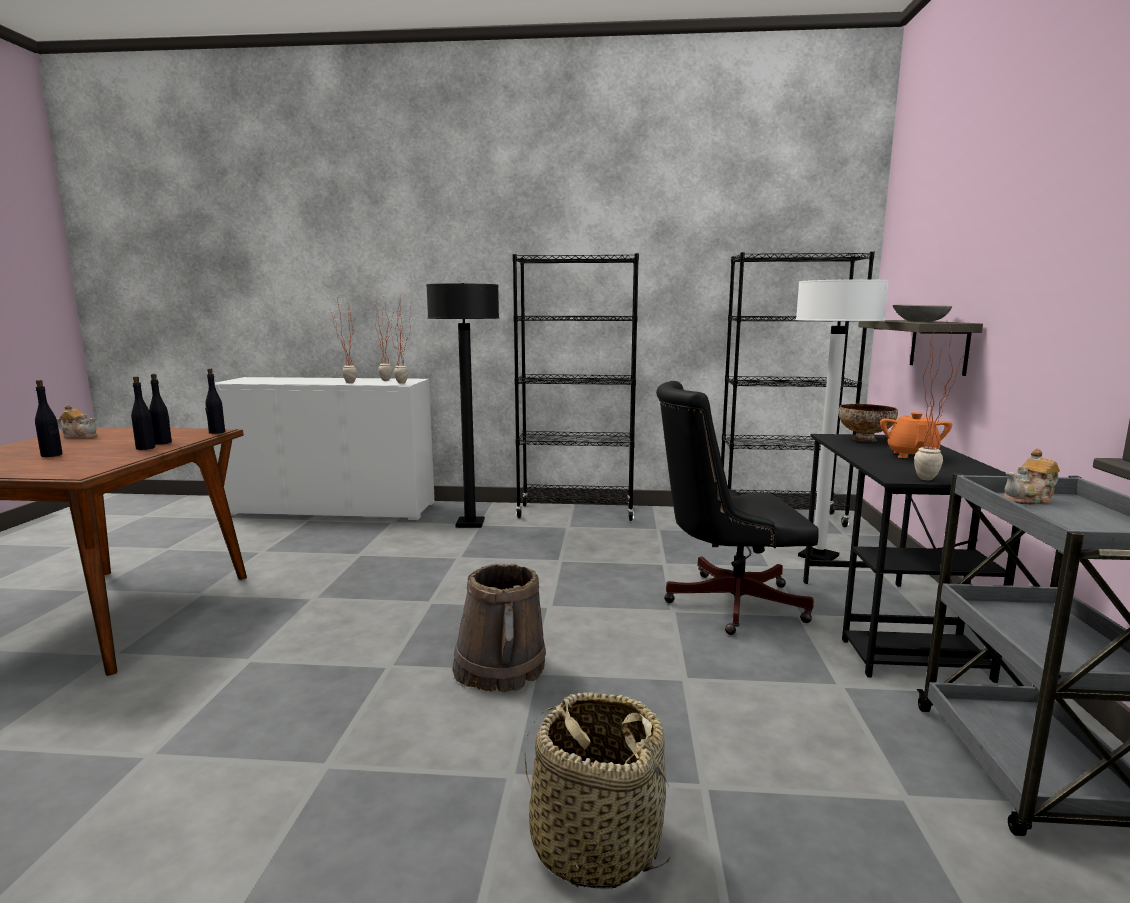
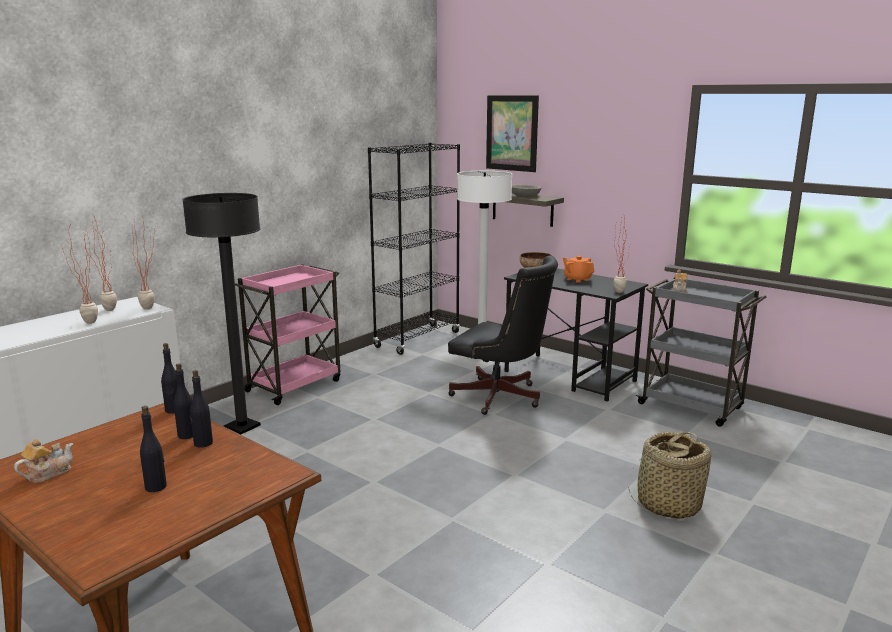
camera: 55 degrees left, 5 degrees up
brown bucket [452,564,546,692] -> none
black bookcase [512,253,639,521] -> pink cart [235,264,340,405]
black office chair [656,381,818,635] -> black office chair turned 90 degrees counterclockwise [448,256,558,415]
none -> picture [486,95,539,172]

